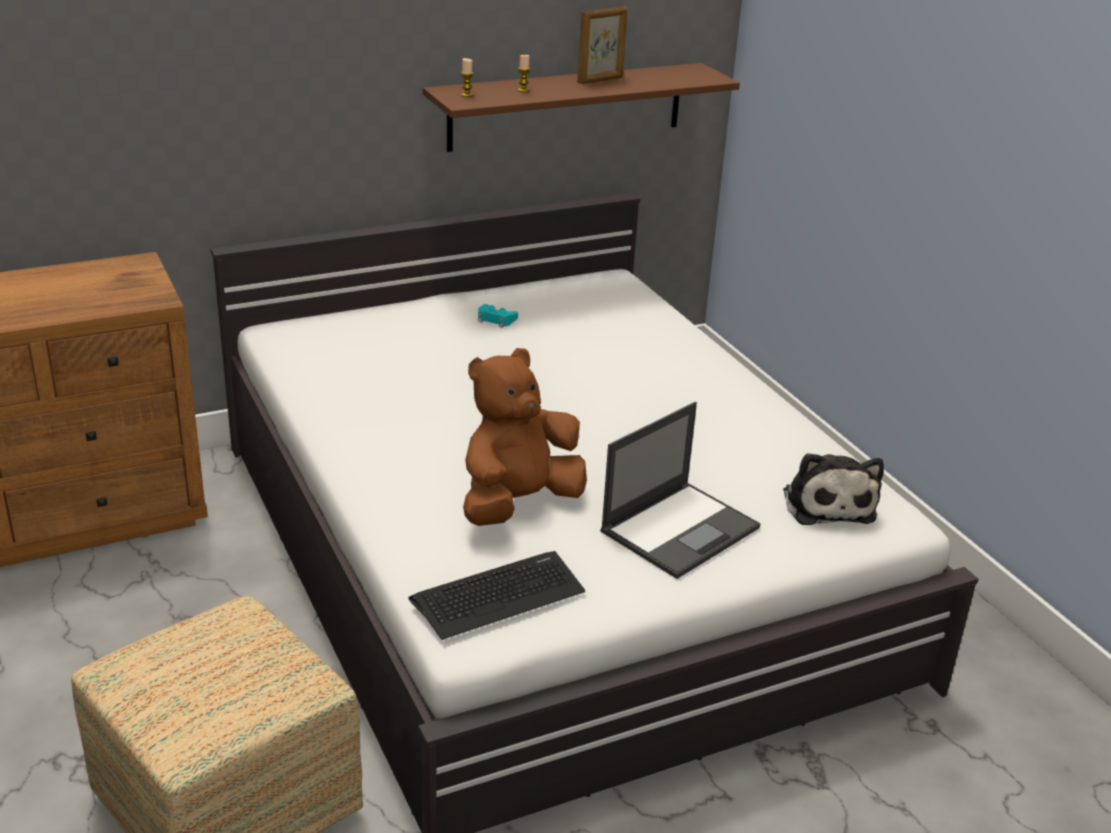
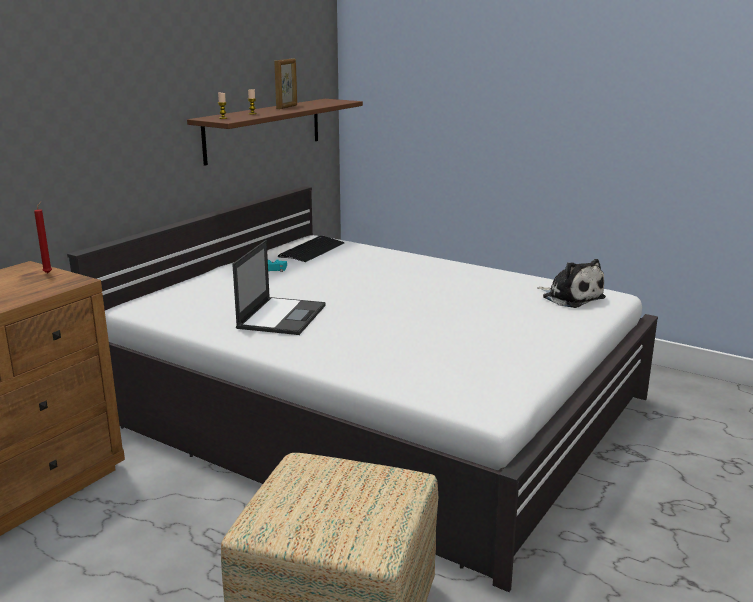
camera: 30 degrees left, 10 degrees down
keyboard [408,551,585,640] -> keyboard moved to [278,236,345,262]
brown plush toy [463,348,587,526] -> none
laptop [600,402,761,579] -> laptop moved to [232,240,326,335]
none -> red candle [34,202,52,273]

